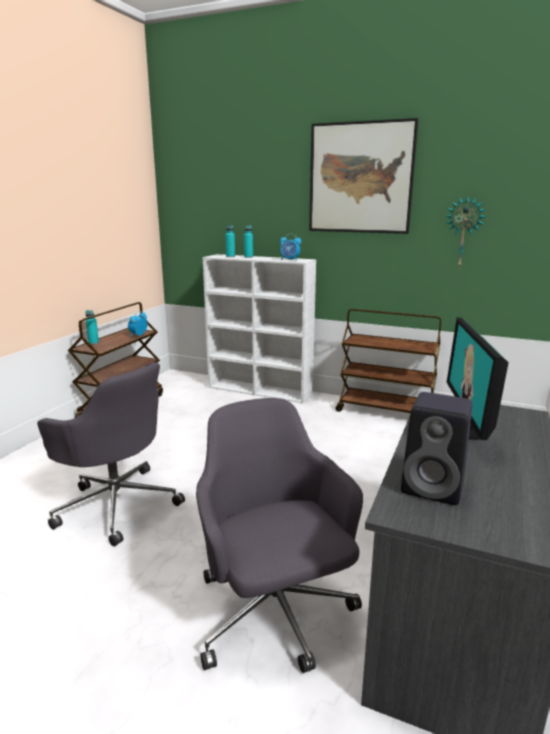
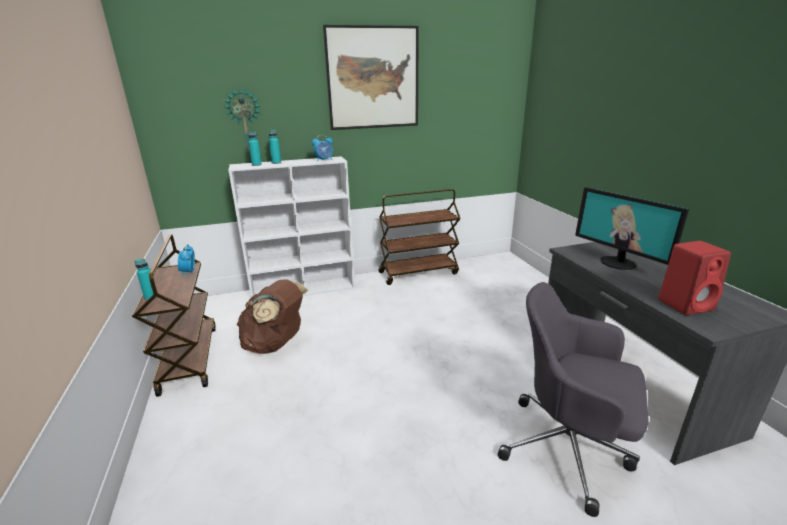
camera: 40 degrees left, 5 degrees up
grey office chair [37,362,185,546] -> none
black speaker [401,392,472,505] -> red speaker [658,241,731,315]
wall clock [446,196,486,268] -> wall clock moved to [224,88,260,153]
none -> brown backpack [237,279,308,354]

